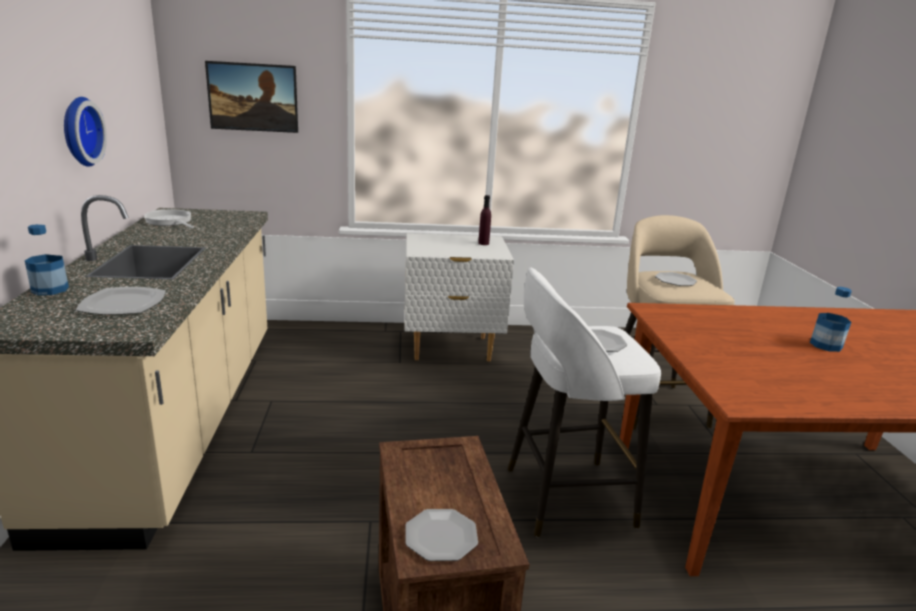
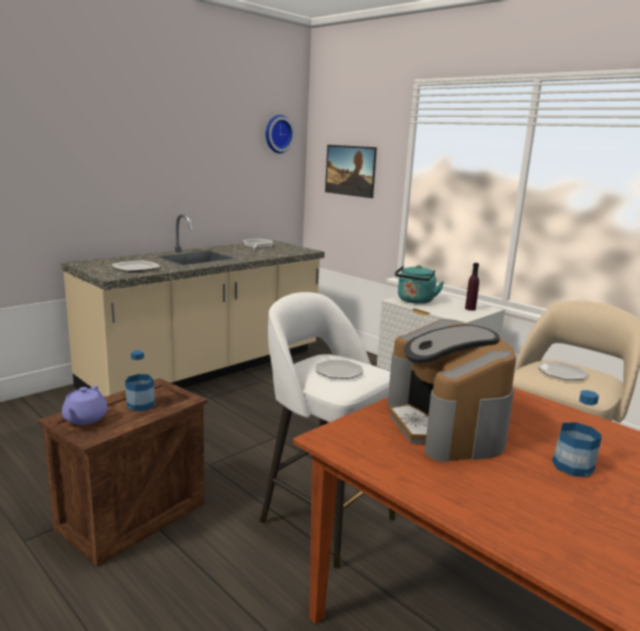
camera: 50 degrees right, 5 degrees down
bottle [25,224,69,295] -> bottle moved to [125,350,155,411]
wall clock [64,97,107,167] -> wall clock moved to [266,115,295,153]
plate [405,509,478,561] -> purple teapot [62,386,108,425]
none -> coffee machine [388,319,516,462]
none -> turquoise kettle [395,265,444,304]

